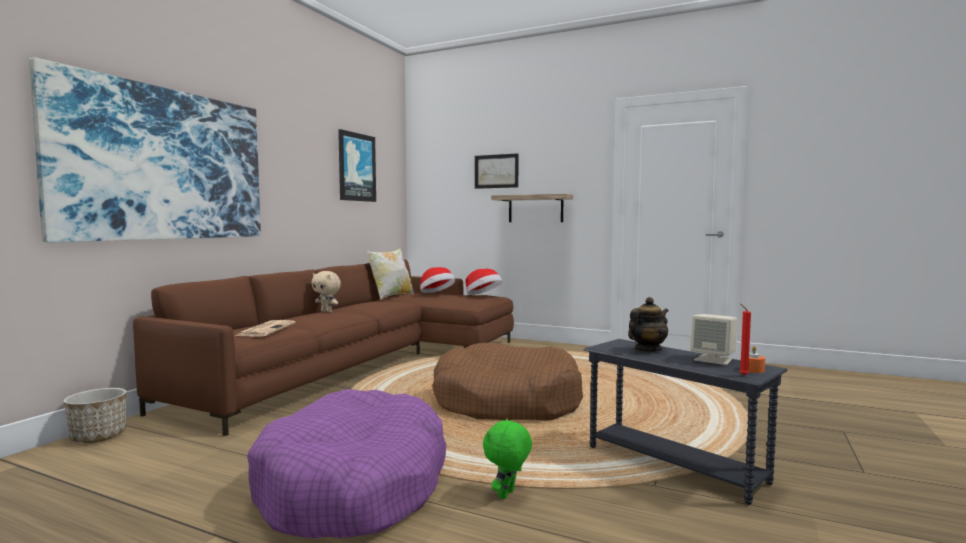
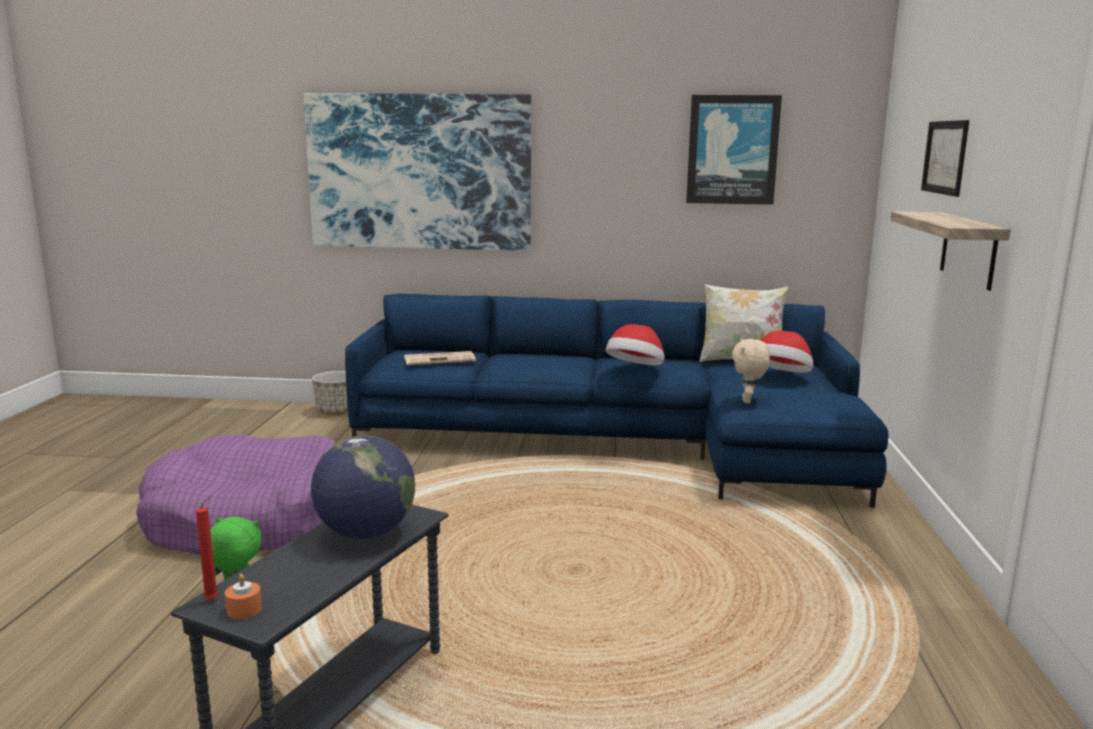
camera: 70 degrees right, 10 degrees up
brown sofa [133,259,514,436] -> blue sofa [345,294,889,508]
beige plush toy [311,271,341,312] -> beige plush toy moved to [732,339,770,403]
brown dog bed [432,342,583,420] -> none
hat [466,269,502,295] -> hat moved to [606,324,664,365]
teapot [628,297,669,352] -> globe [311,435,415,539]
beige speaker [690,314,738,365] -> none

